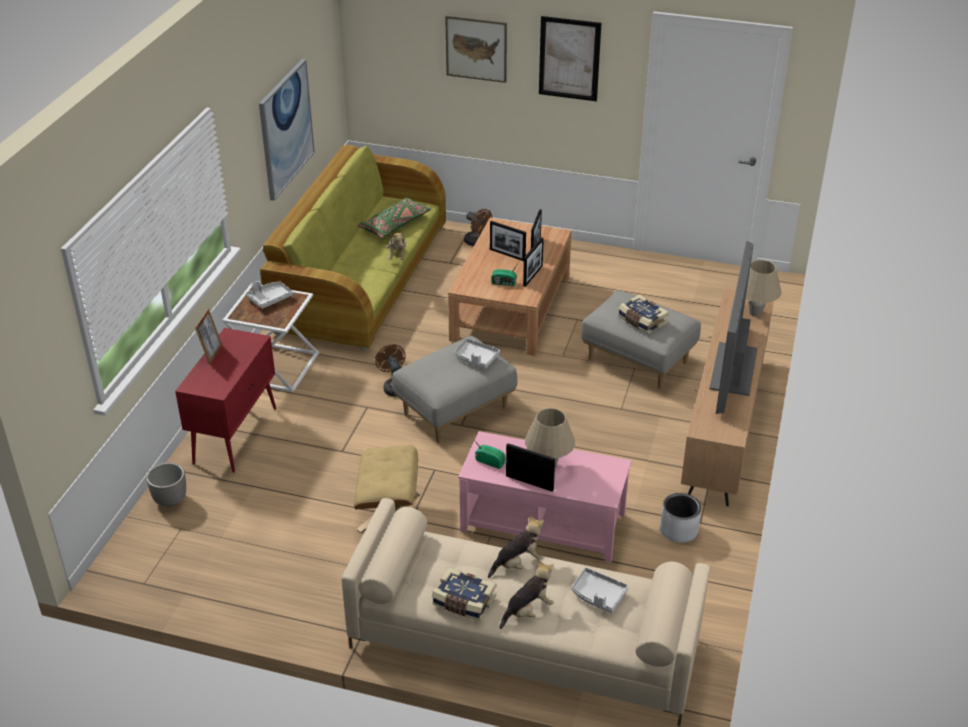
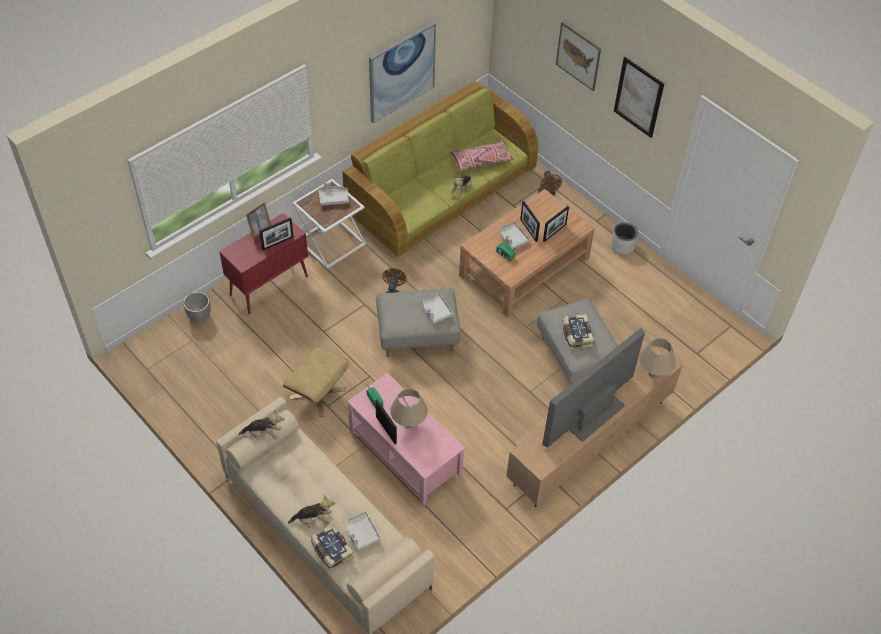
camera: 30 degrees right, 15 degrees up
green pillow [357,198,431,238] -> pink pillow [450,141,514,172]
book [432,567,496,621] -> book moved to [310,523,354,571]
plush toy [488,515,544,578] -> plush toy moved to [239,410,285,440]
picture frame [523,237,544,287] -> picture frame moved to [259,217,294,250]
grey planter [660,493,701,543] -> grey planter moved to [611,222,638,254]
none -> grey tray [500,221,530,249]

